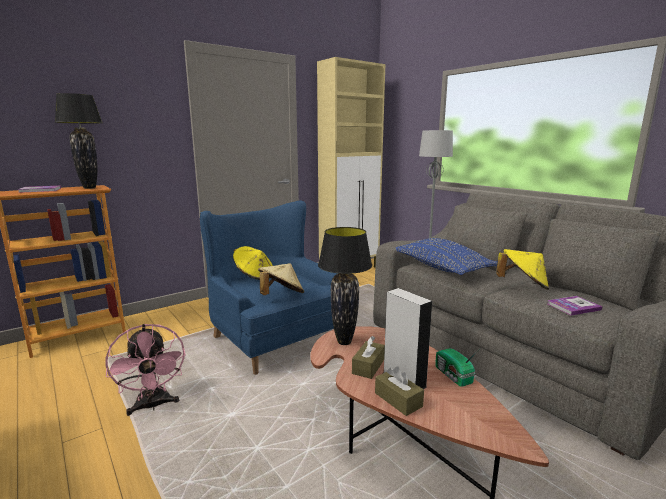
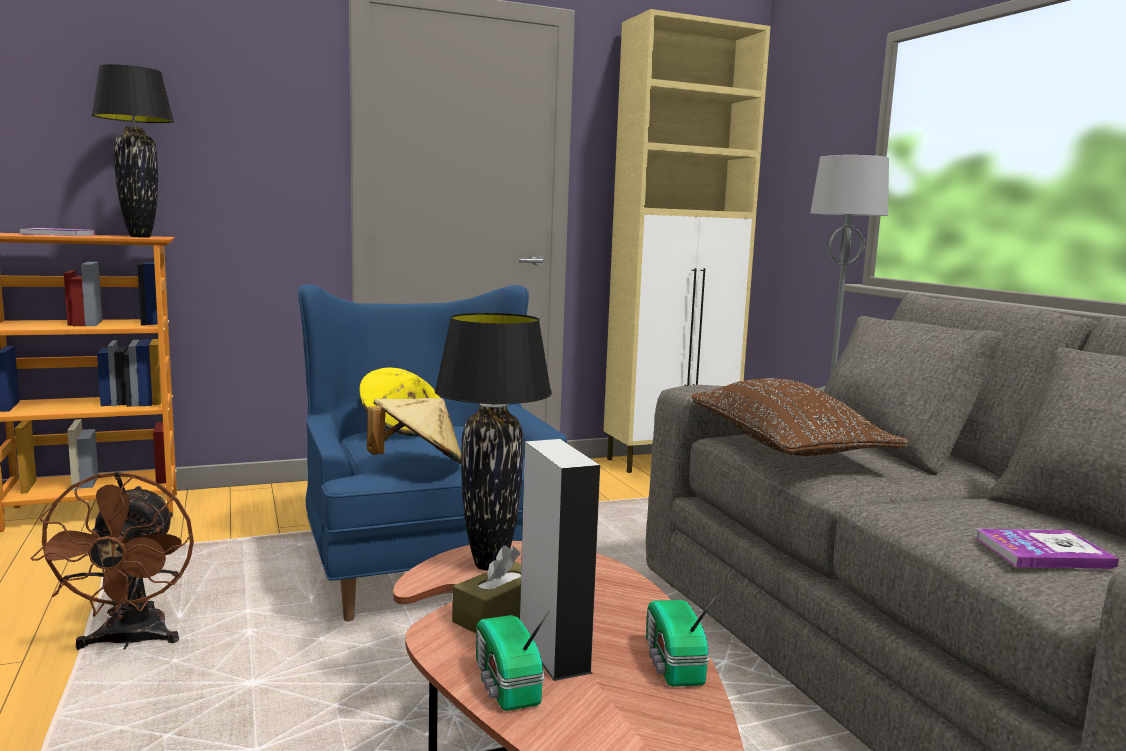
camera: 15 degrees right, 5 degrees down
pink fan [106,324,186,416] -> brown fan [30,471,194,650]
brown tissue box [375,366,424,416] -> radio [476,611,549,711]
blue pillow [395,238,498,275] -> brown pillow [691,378,909,456]
yellow hat [496,249,549,290] -> none

